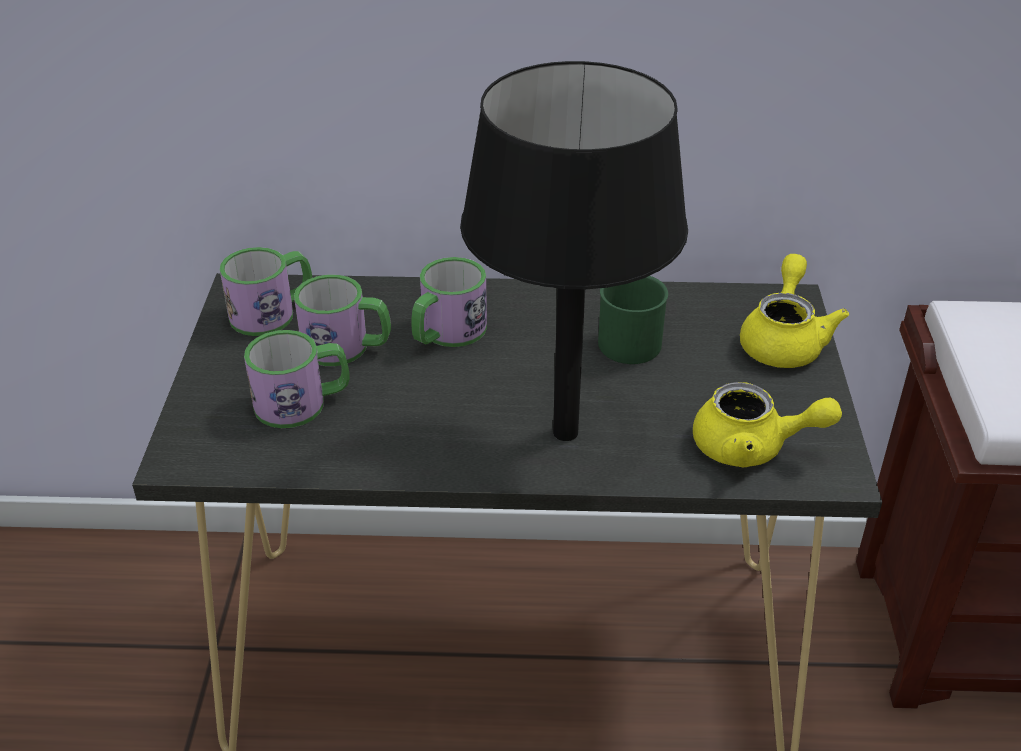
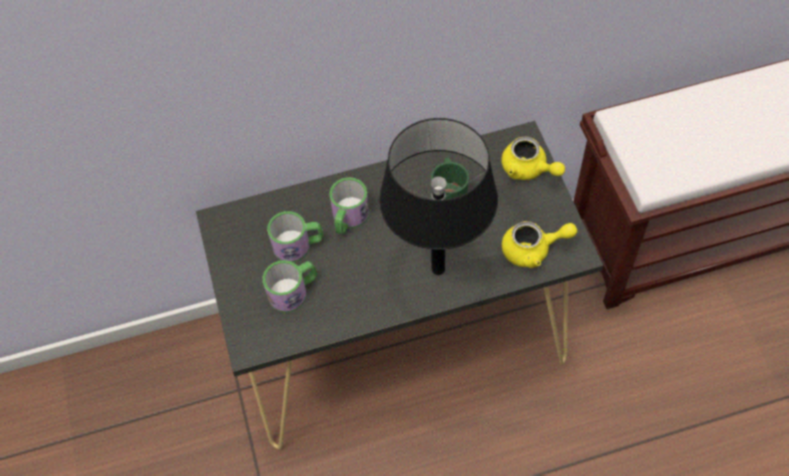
camera: 15 degrees left, 20 degrees up
mug [220,247,312,336] -> none
yellow teapot [740,254,849,368] -> yellow teapot turned 135 degrees clockwise [501,136,565,180]

